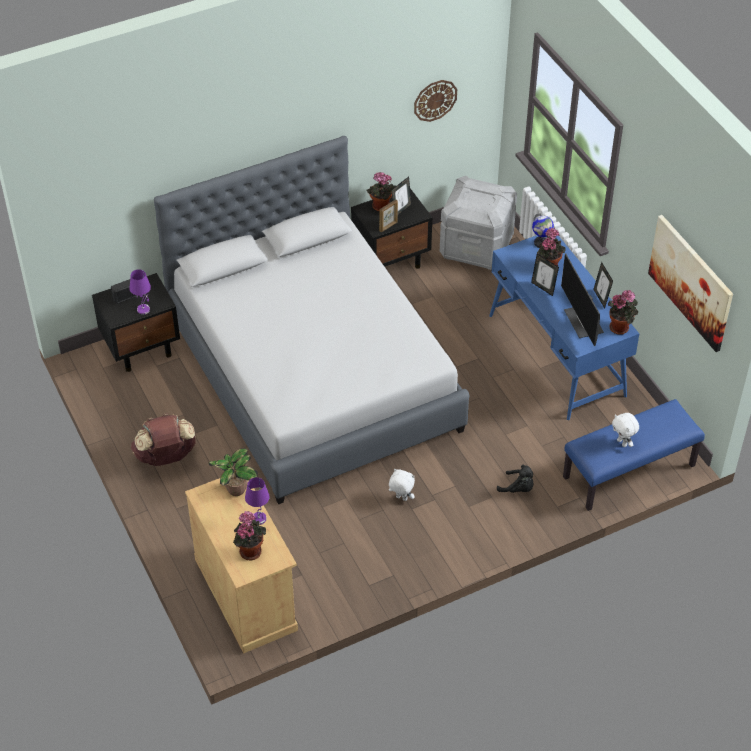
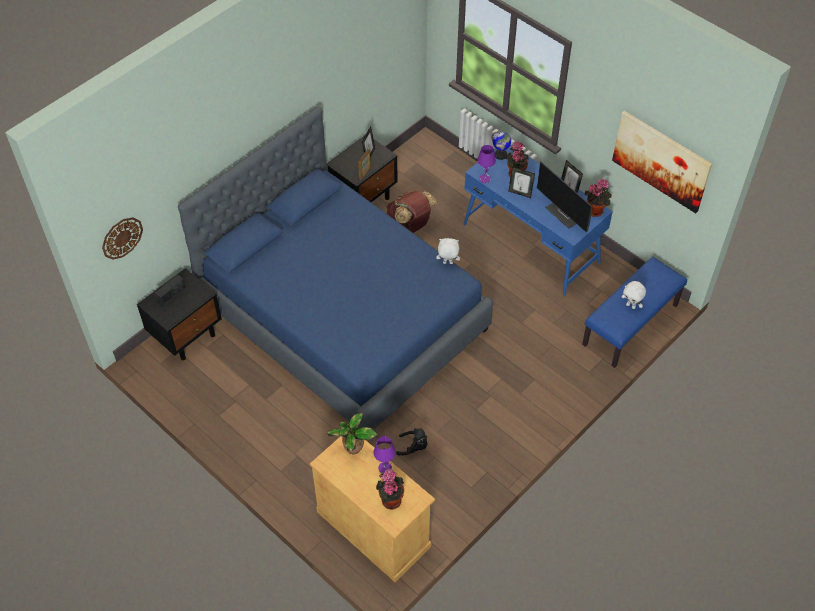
camera: 20 degrees left, 5 degrees up
purple table lamp [129,269,151,314] -> purple table lamp moved to [477,145,496,183]
brown backpack [131,413,197,466] -> brown backpack moved to [386,190,438,233]
grey bed [154,136,469,504] -> blue bed [178,106,493,429]
potted plant [366,172,396,211] -> none
white plush toy [389,469,415,501] -> white plush toy moved to [436,238,460,264]
wall clock [414,80,457,122] -> wall clock moved to [102,217,143,260]
grey storage box [440,176,517,270] -> none
black plush toy [497,465,533,493] -> black plush toy moved to [396,428,427,456]

